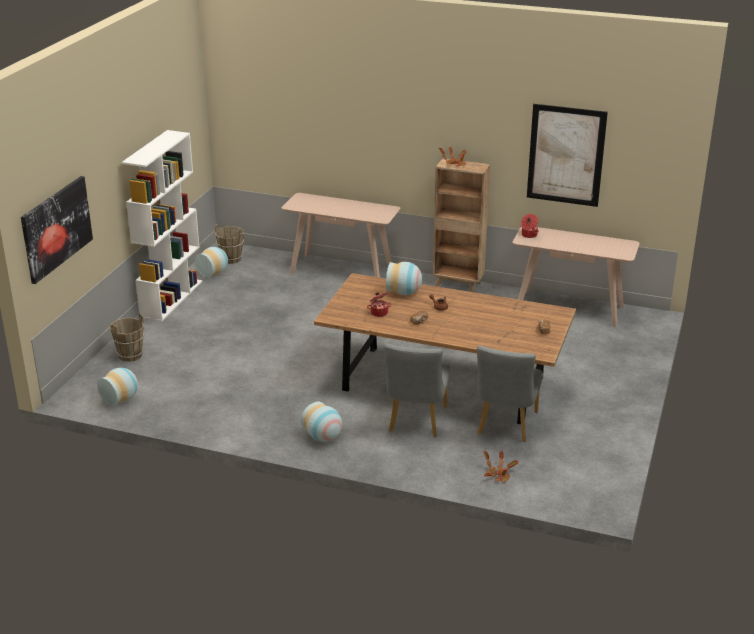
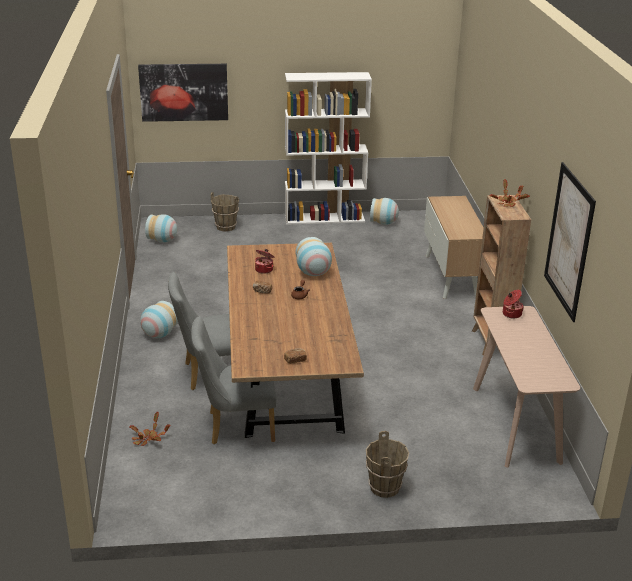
camera: 65 degrees right, 0 degrees up
brown bucket [215,224,244,264] -> brown bucket moved to [366,431,409,498]
beige console table [281,193,400,277] -> cabinet [424,196,484,299]

